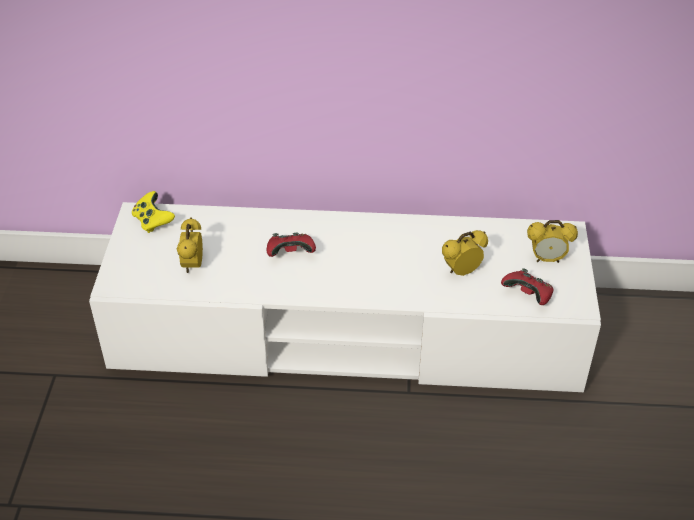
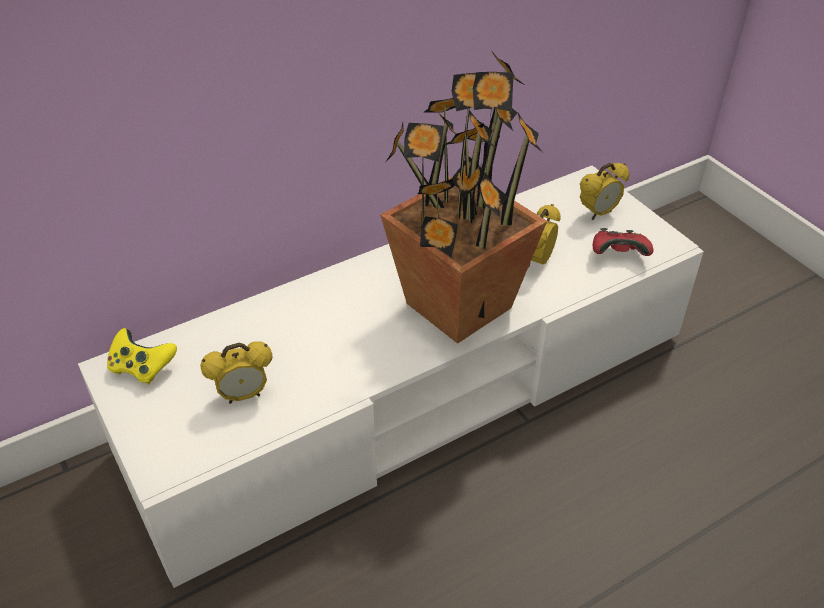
camera: 35 degrees left, 0 degrees up
alarm clock [177,218,203,273] -> alarm clock turned 75 degrees counterclockwise [200,341,272,404]
red game controller [267,233,316,257] -> none
none -> potted plant [380,52,547,344]

